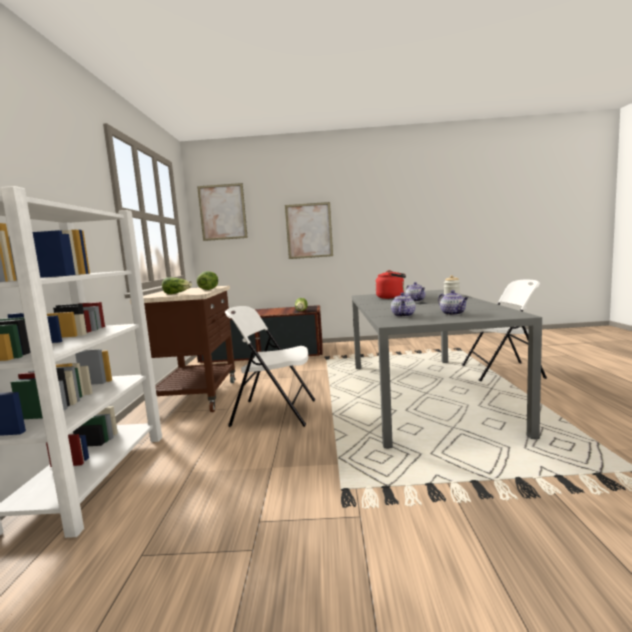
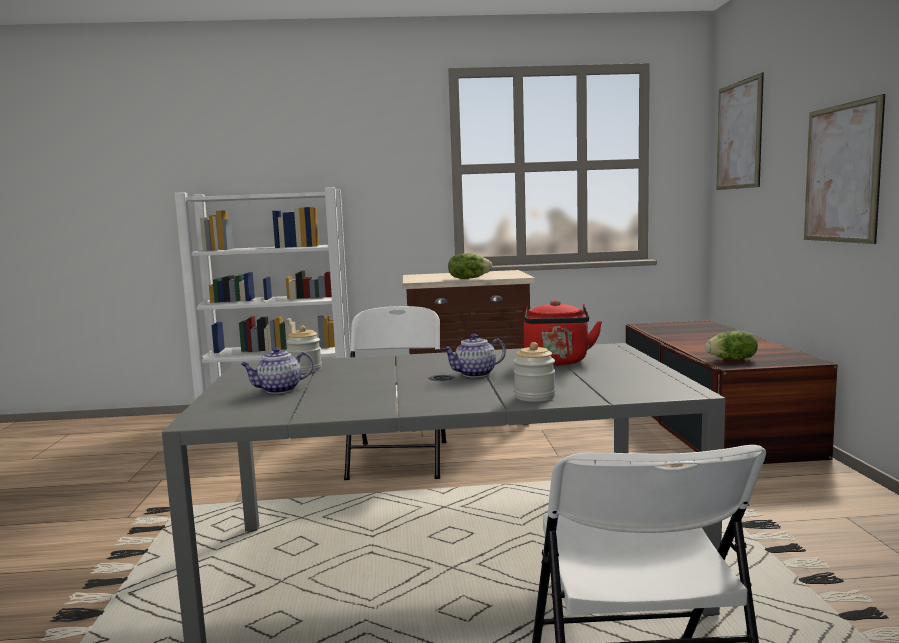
camera: 85 degrees right, 0 degrees up
lettuce [162,277,192,294] -> none
teapot [391,292,416,317] -> jar [286,326,322,373]

